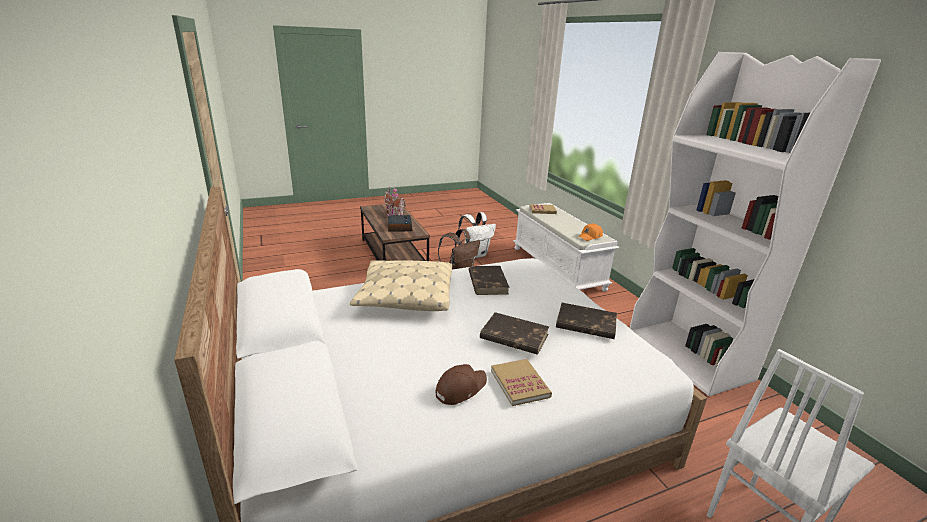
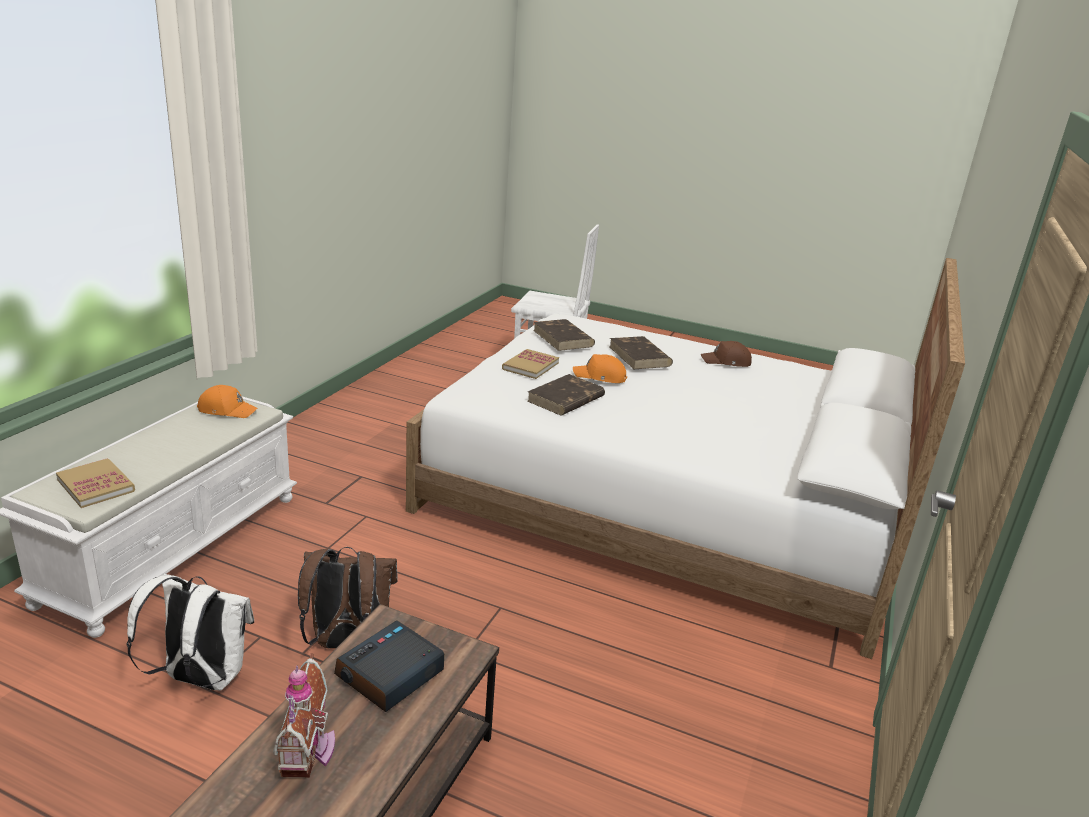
camera: 135 degrees left, 0 degrees up
beige pillow [350,260,452,311] -> none
book [491,359,552,406] -> book moved to [502,349,559,379]
white bookcase [630,52,881,396] -> none
none -> orange cap [573,354,627,383]

